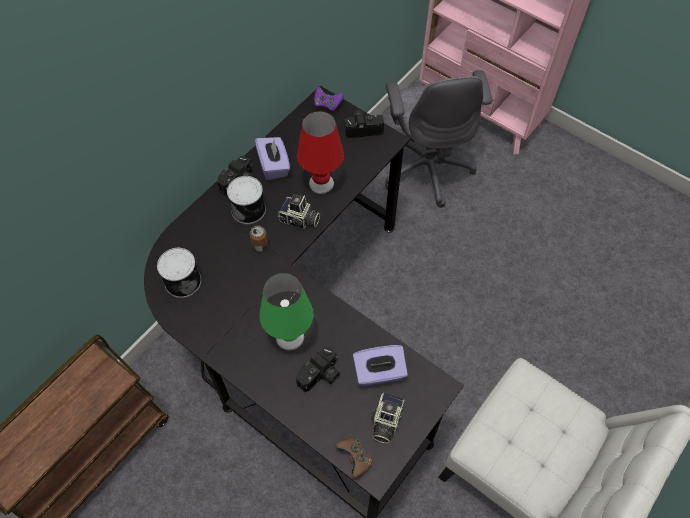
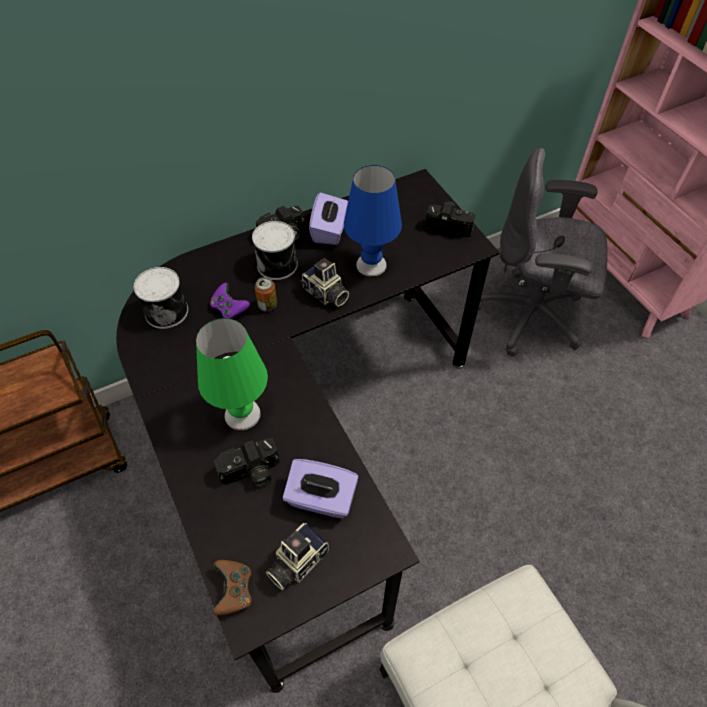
camera: 25 degrees right, 5 degrees down
red table lamp [297,111,344,194] -> blue table lamp [344,165,402,277]
purple game controller [314,87,344,112] -> purple game controller moved to [210,283,250,319]
grey office chair [385,70,492,208] -> grey office chair turned 90 degrees clockwise [478,148,608,356]

